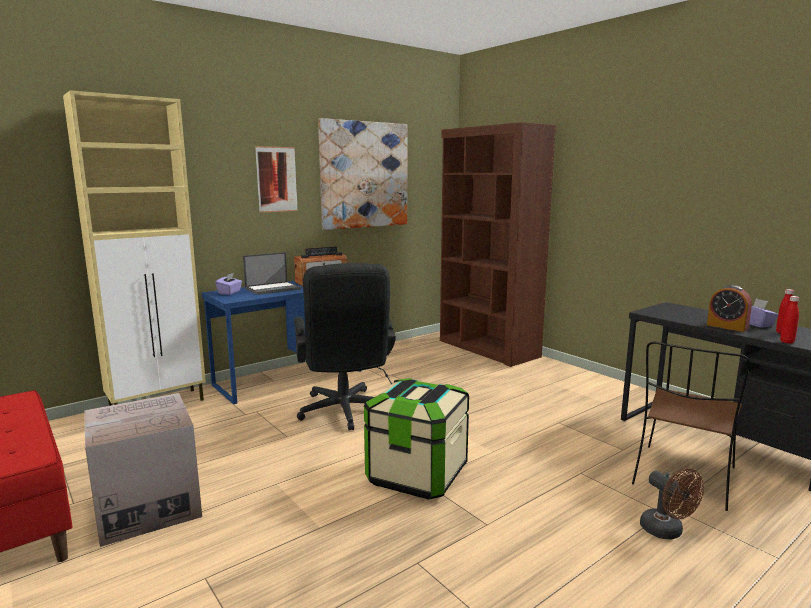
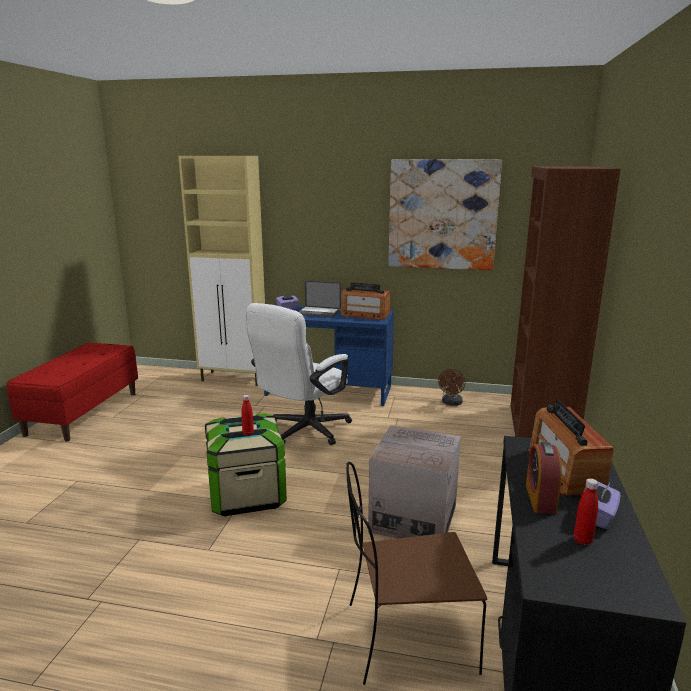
camera: 50 degrees right, 5 degrees up
cardboard box [84,393,202,547] -> cardboard box moved to [368,425,461,539]
picture [255,146,298,213] -> none
black office chair [294,263,396,430] -> white office chair [246,303,352,445]
brown fan [640,468,704,540] -> brown fan moved to [438,369,465,406]
red bottle [780,296,799,344] -> red bottle moved to [241,395,254,436]
none -> radio [528,399,614,496]

